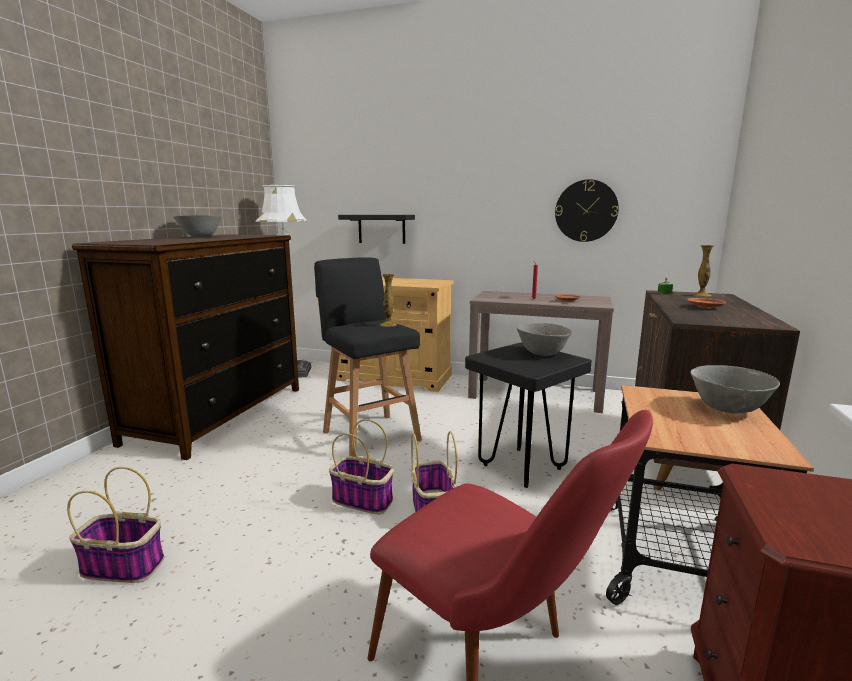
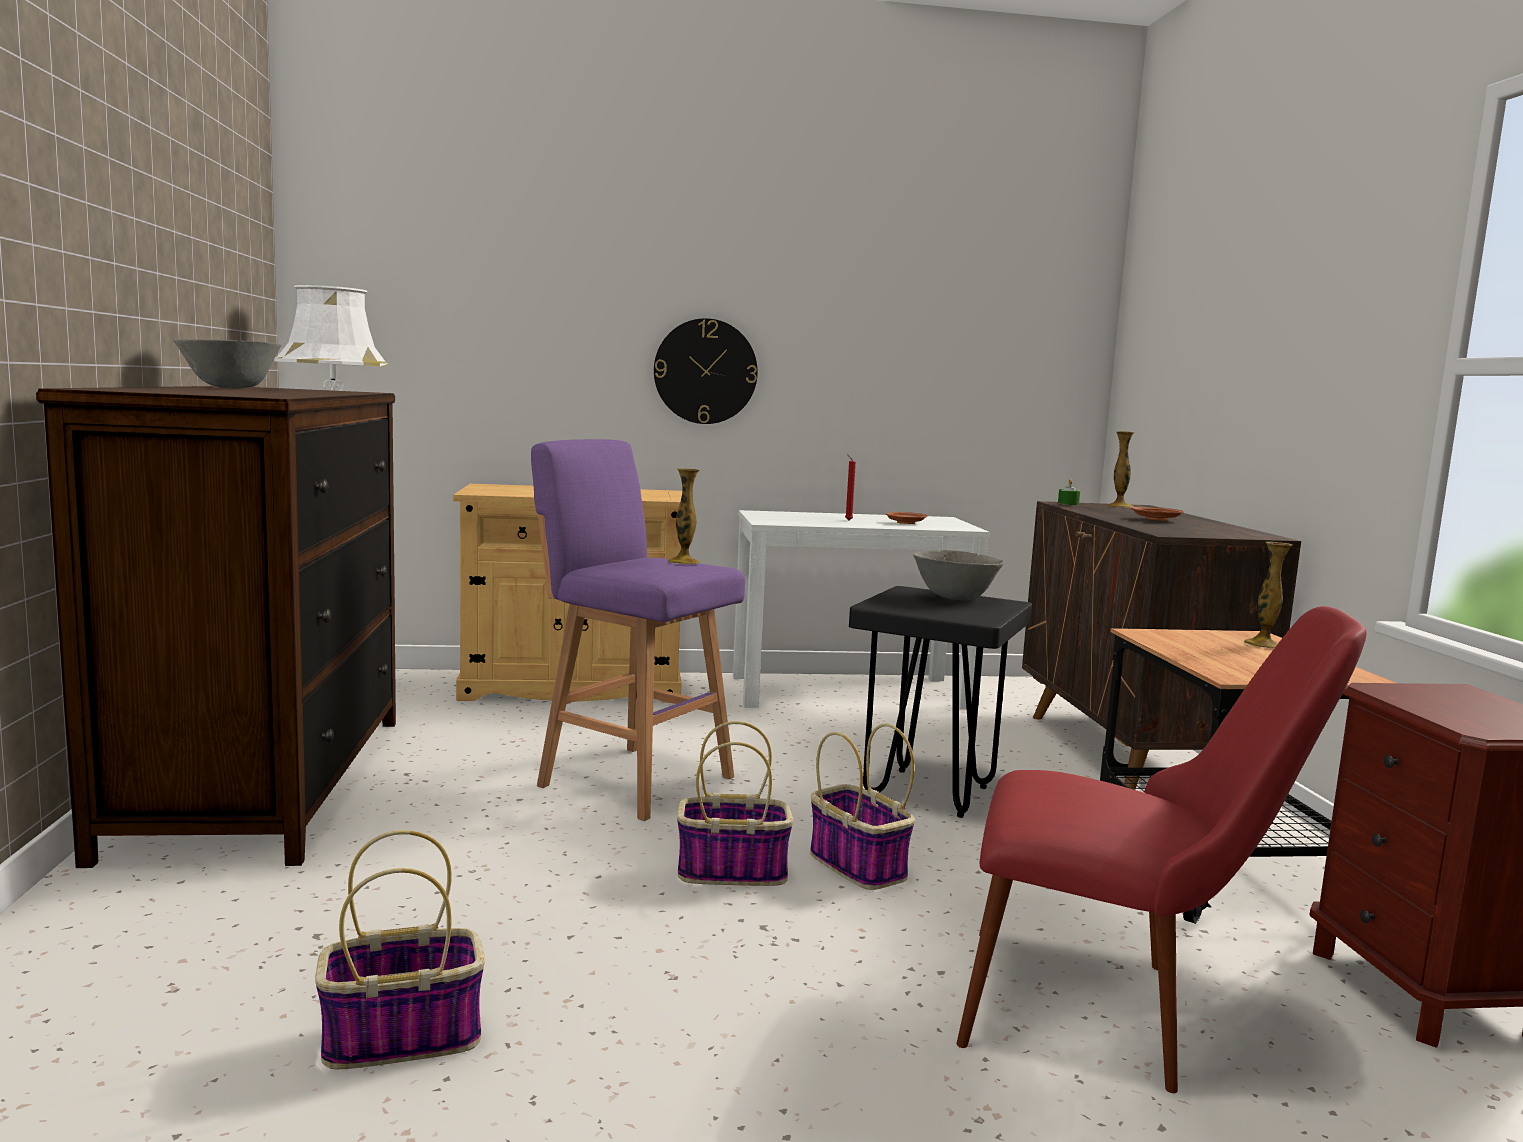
camera: 25 degrees left, 5 degrees down
black stool [314,258,422,457] -> purple stool [531,439,745,821]
black shelf [338,215,415,244] -> none
brown console table [468,291,614,413] -> white console table [733,510,990,709]
wall clock [555,179,619,242] -> wall clock moved to [654,318,758,424]
grey bowl [690,365,780,413] -> vase [1244,542,1292,648]

